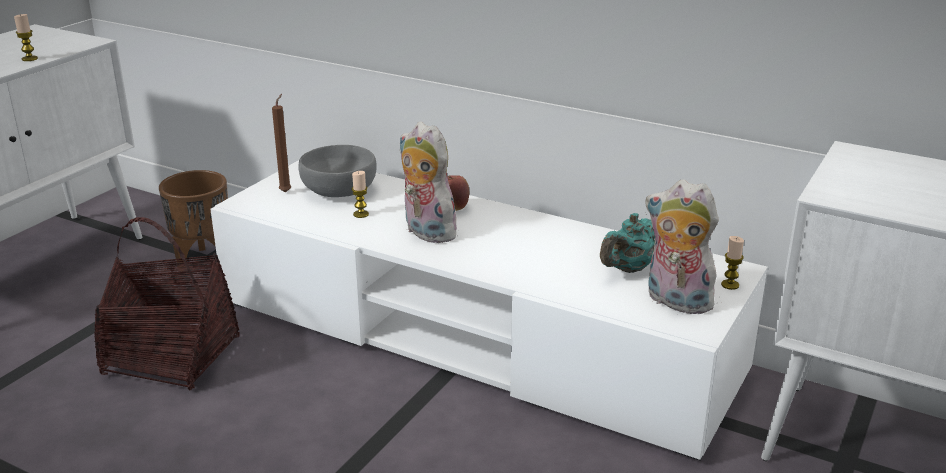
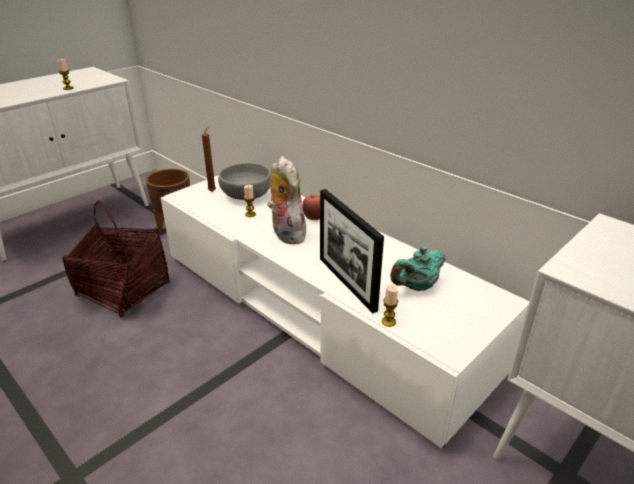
camera: 15 degrees right, 5 degrees up
plush toy [645,179,721,314] -> none
candle [721,236,744,290] -> candle moved to [382,285,398,327]
none -> picture frame [320,189,384,313]

